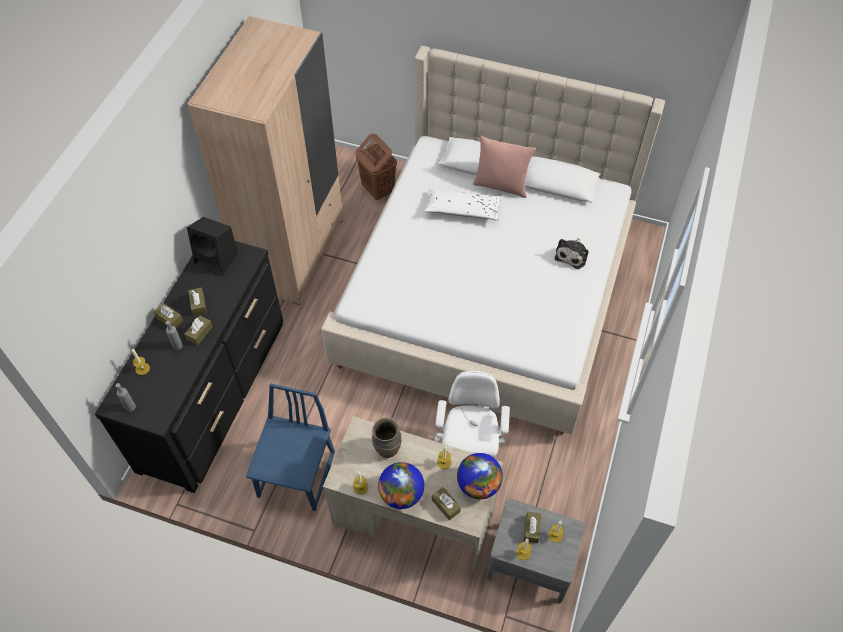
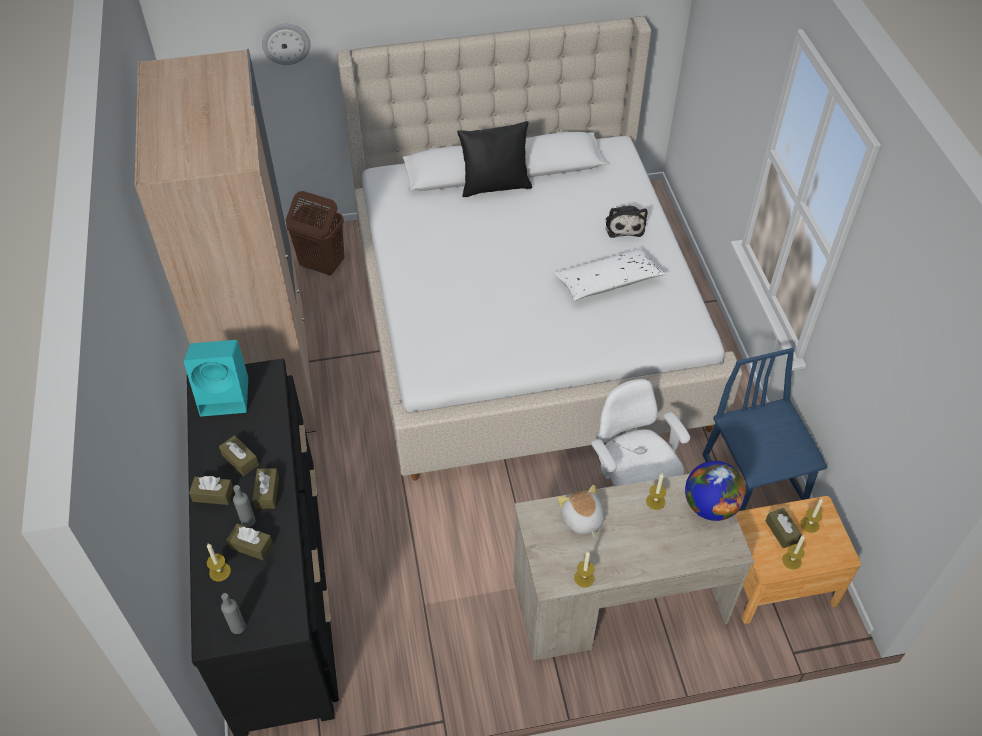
camera: 30 degrees left, 5 degrees down
black speaker [187,217,238,276] -> turquoise speaker [184,340,248,417]
blue chair [246,383,335,511] -> blue chair moved to [702,348,827,511]
brown vase [372,417,402,458] -> plush toy [558,485,604,537]
globe [378,462,424,509] -> none
white pillow [424,188,501,221] -> white pillow moved to [553,247,666,301]
brown tissue box [432,487,461,520] -> brown tissue box moved to [227,524,273,560]
pink pillow [473,136,536,198] -> black pillow [457,121,532,197]
grey nightstand [486,499,586,603] -> brown nightstand [736,496,861,624]
none -> wall clock [262,24,311,65]

